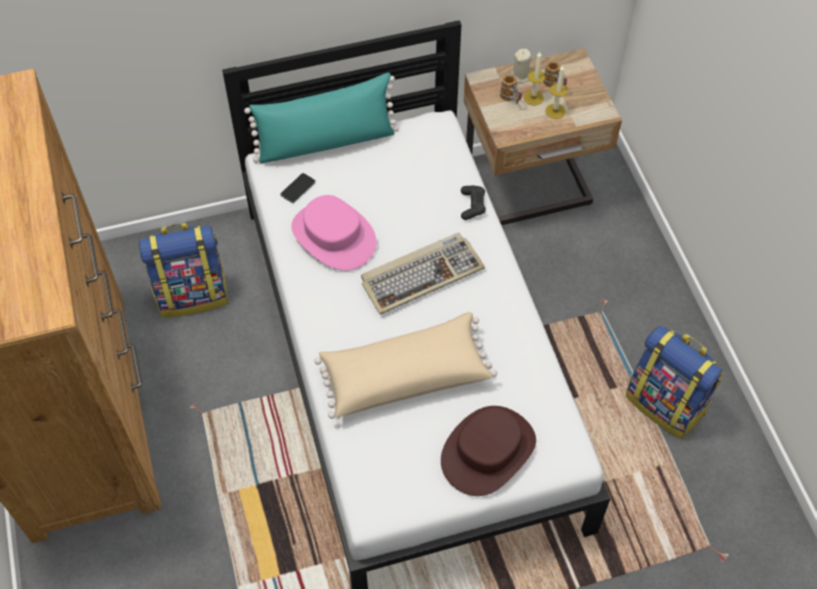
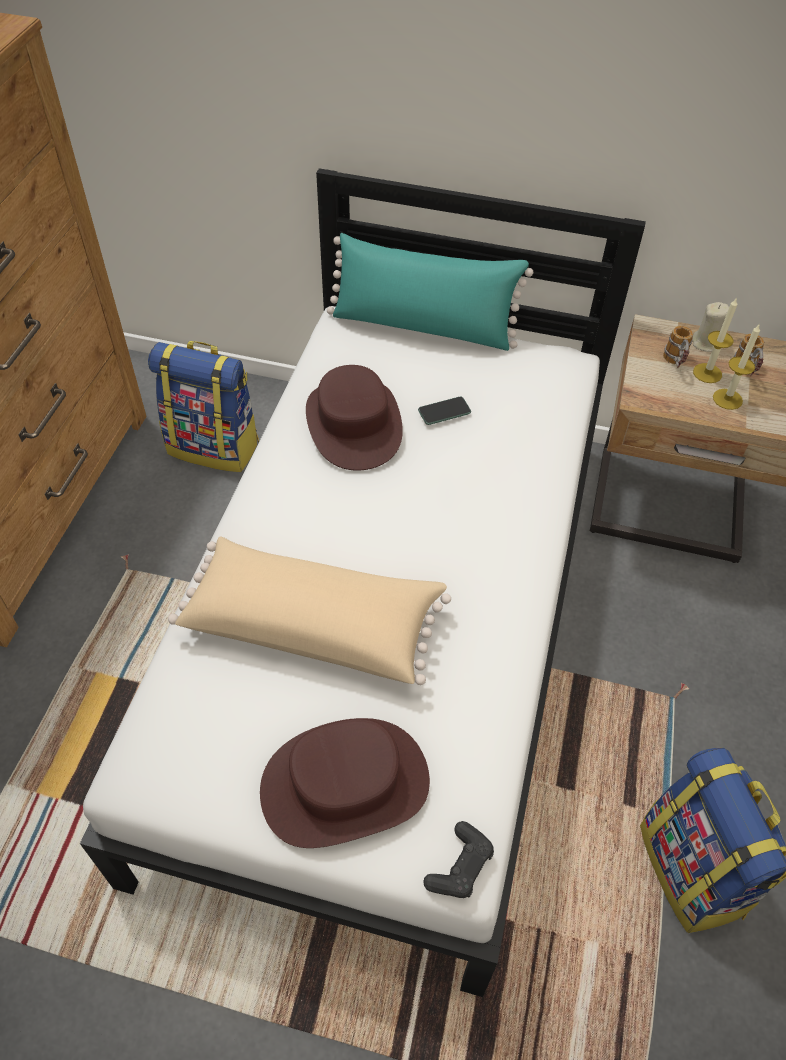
camera: 30 degrees right, 5 degrees down
phone [280,173,316,203] -> phone moved to [418,397,471,425]
pink hat [291,195,377,271] -> brown hat [306,365,403,471]
keyboard [361,232,485,315] -> none
black game controller [461,186,486,220] -> black game controller moved to [424,821,494,898]

